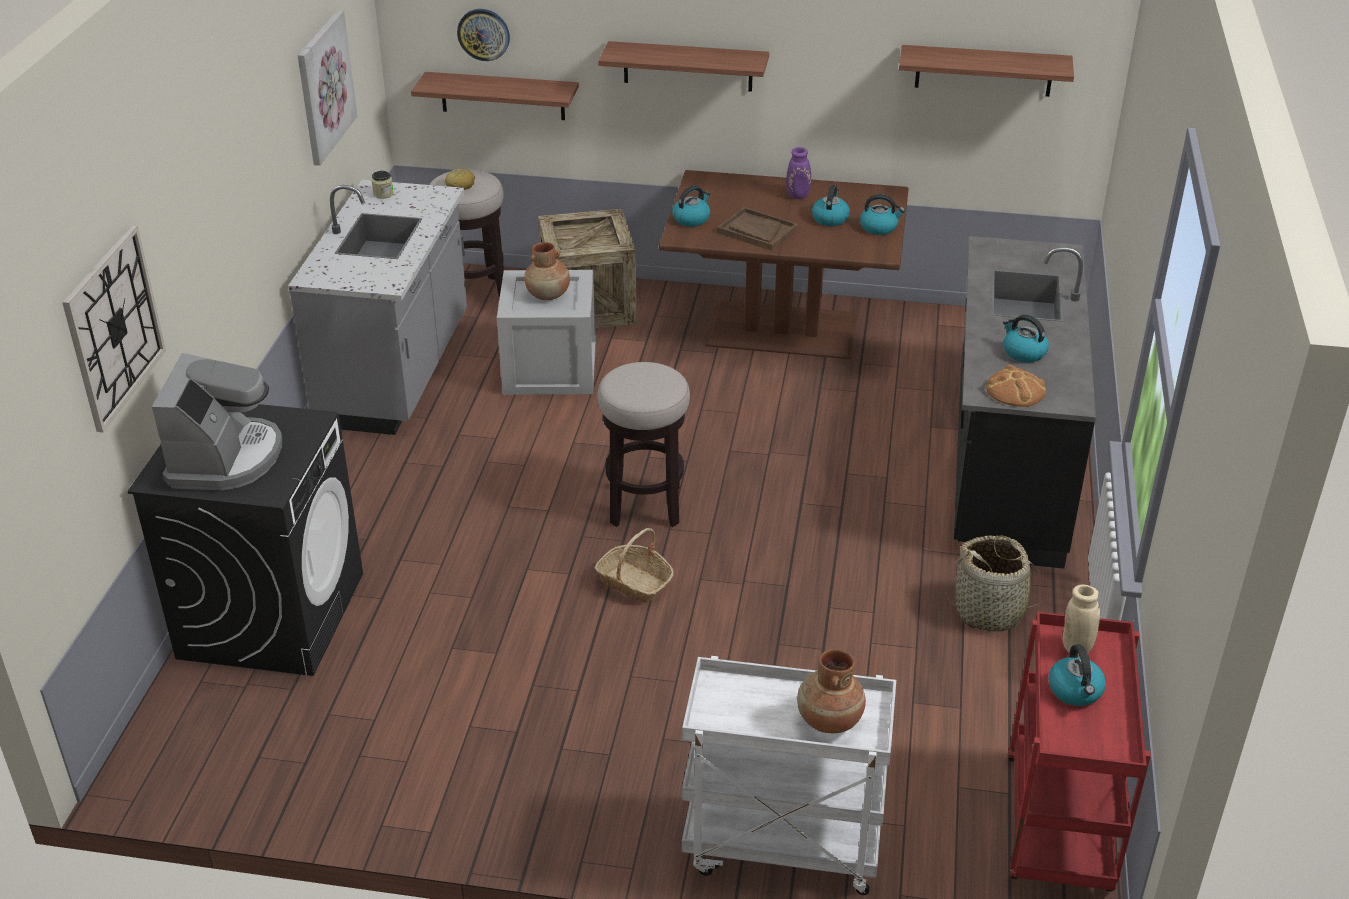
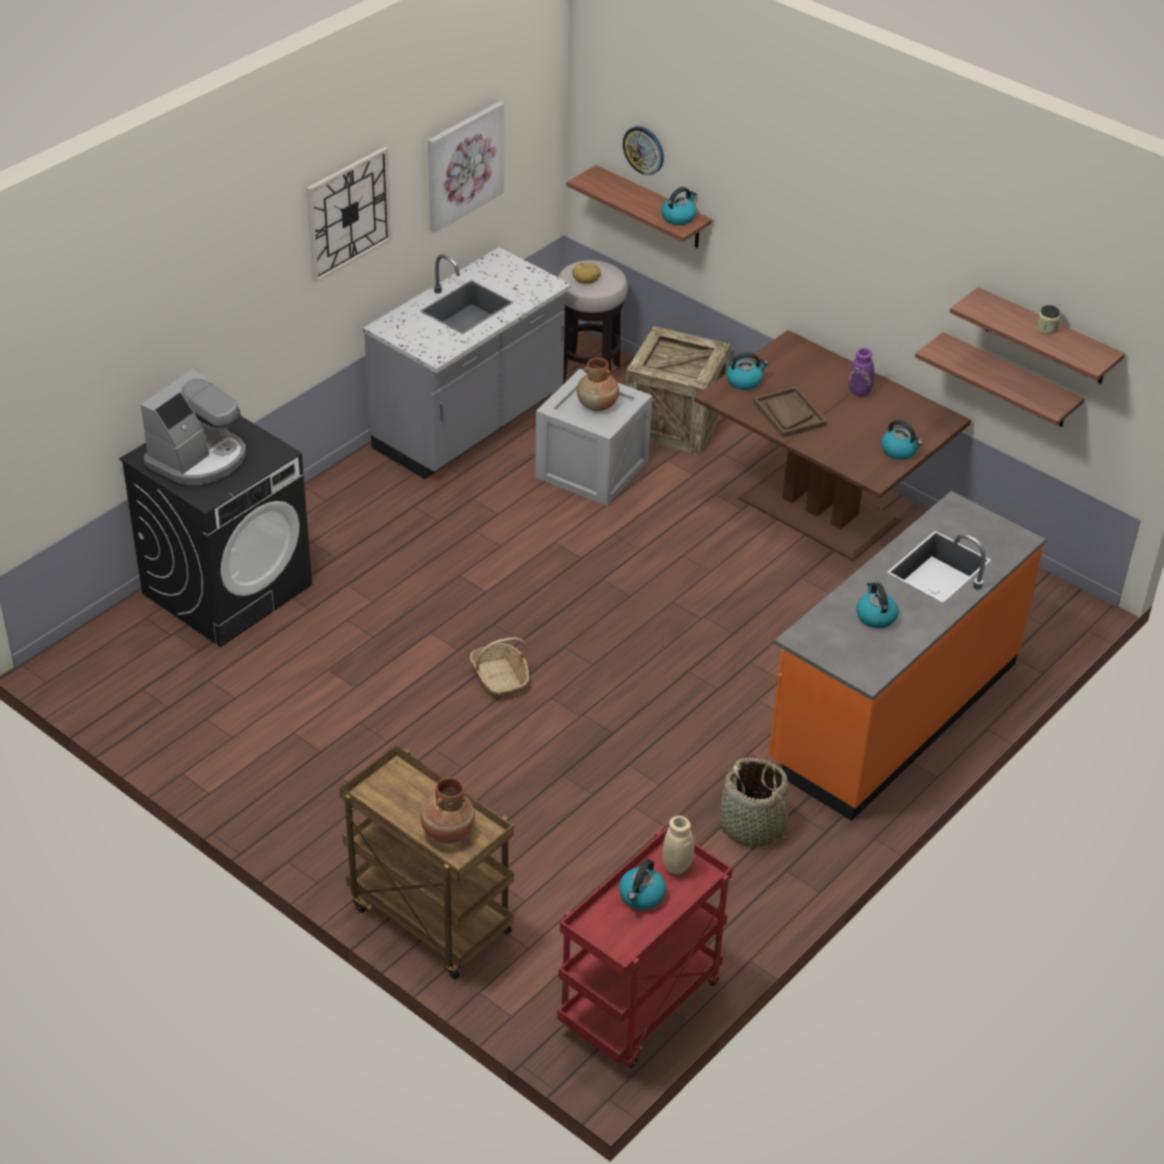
camera: 30 degrees right, 5 degrees up
wall clock [62,226,166,432] -> wall clock moved to [306,147,392,283]
jar [371,171,394,199] -> jar moved to [1036,305,1060,335]
stool [597,362,690,527] -> none
shelf [598,41,769,92] -> shelf moved to [915,332,1084,427]
white cart [682,656,896,895] -> brown cart [340,745,514,980]
kettle [812,185,850,226] -> kettle moved to [661,187,697,225]
black counter [954,236,1096,569] -> orange counter [769,491,1046,821]
bread [986,364,1046,407] -> none

